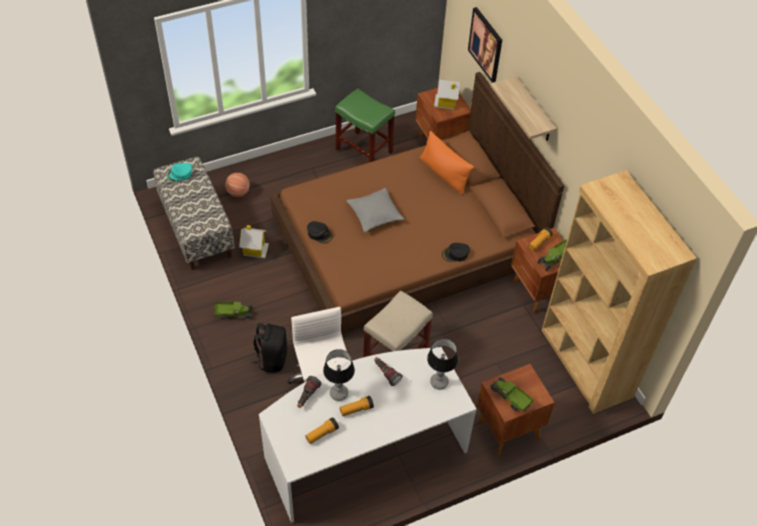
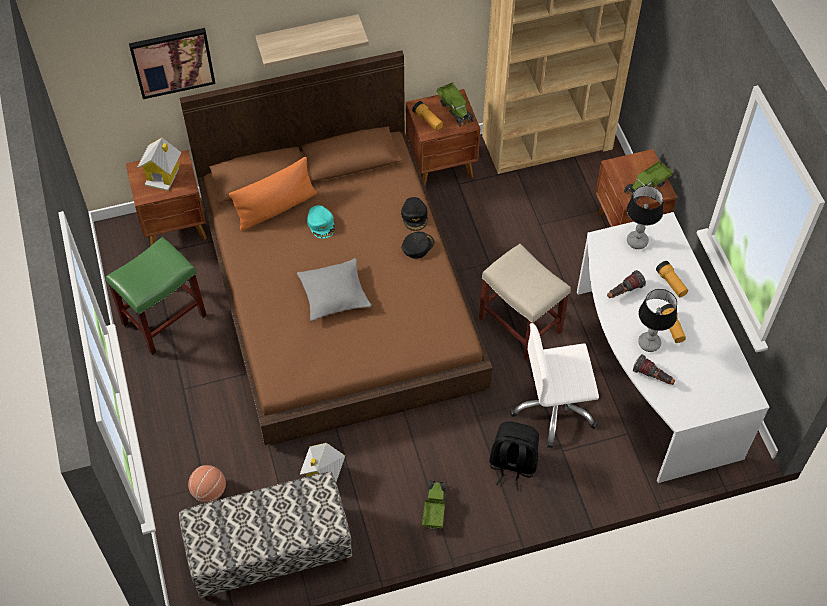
camera: 80 degrees left, 5 degrees up
turquoise cap [167,163,193,182] -> turquoise cap moved to [307,205,335,239]
flashlight [305,417,339,444] -> flashlight moved to [656,261,688,297]
black cap [307,221,333,244] -> black cap moved to [402,232,434,259]

